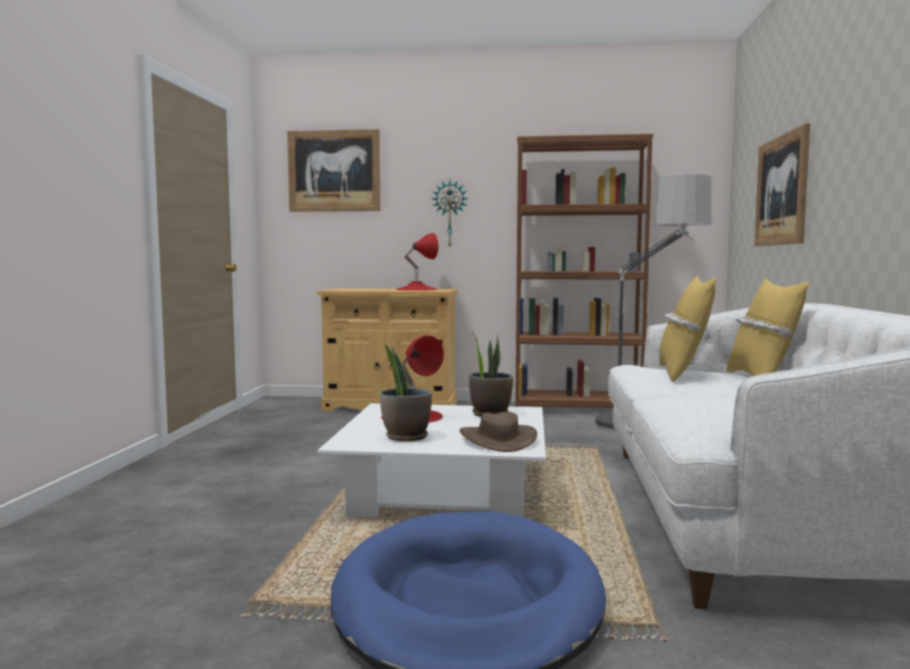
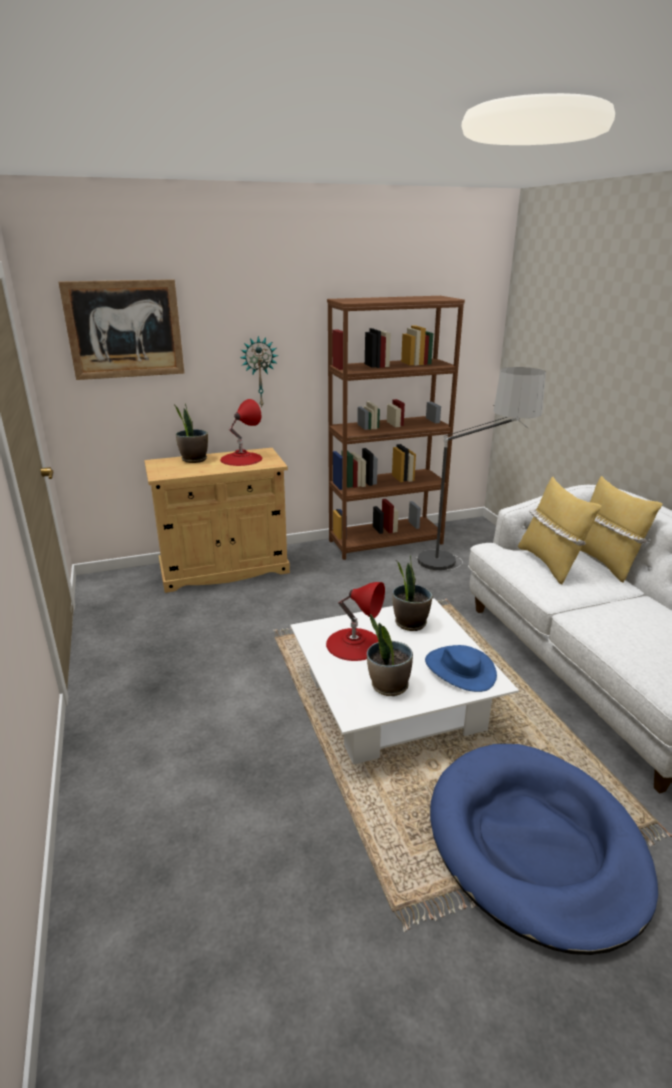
camera: 25 degrees left, 20 degrees up
brown hat [460,412,537,452] -> blue hat [425,645,497,692]
picture [754,123,810,246] -> none
none -> potted plant [174,404,208,463]

